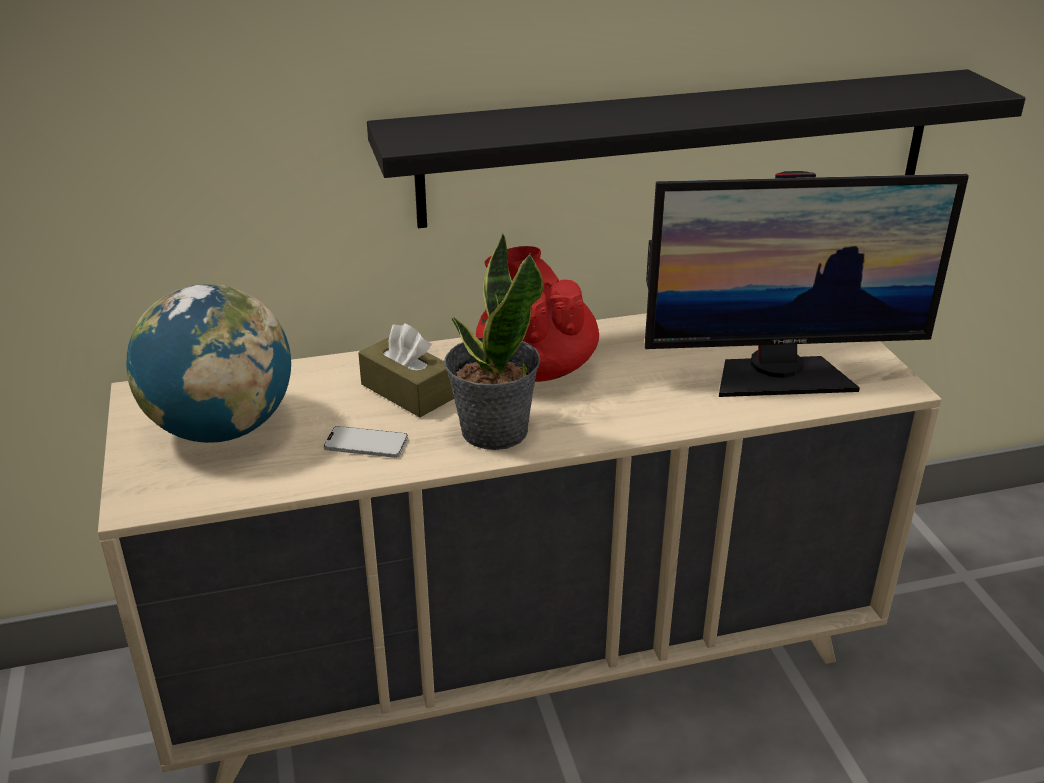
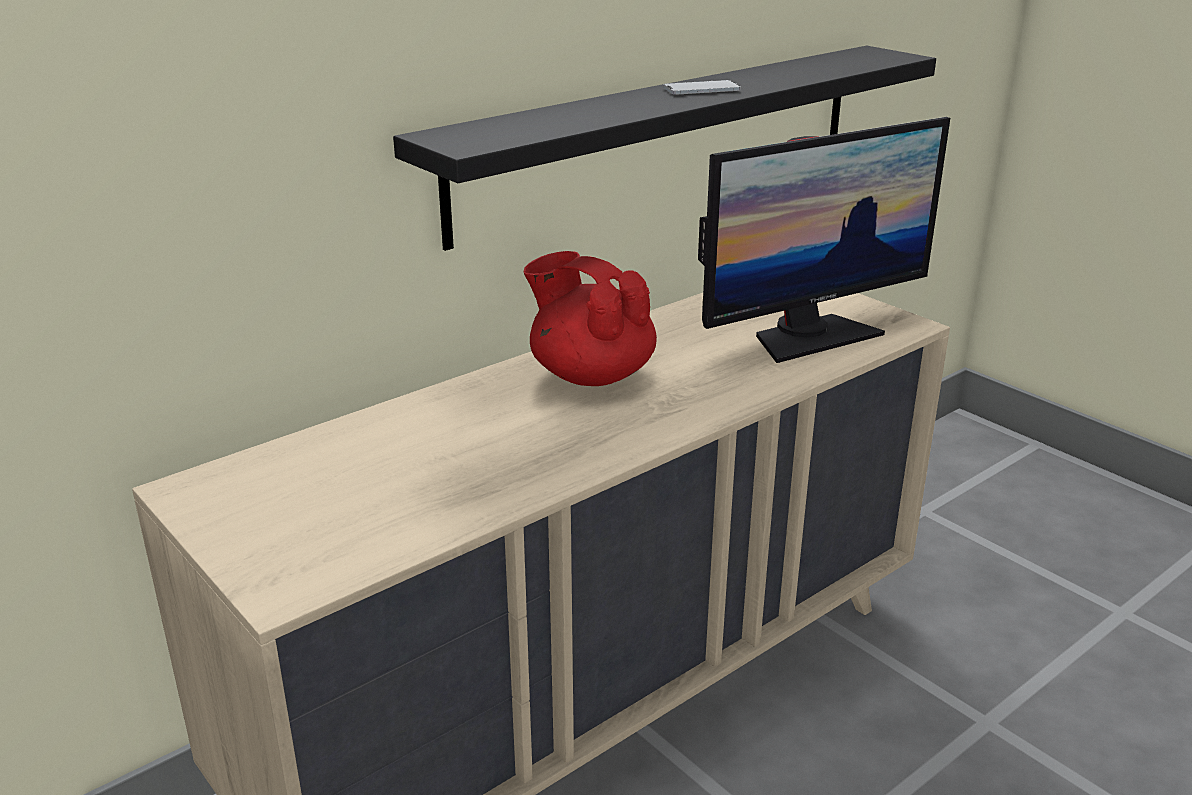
camera: 25 degrees left, 5 degrees down
globe [126,284,291,443] -> none
phone [324,426,408,458] -> phone moved to [664,80,741,95]
brown tissue box [358,323,454,417] -> none
potted plant [444,232,544,450] -> none

